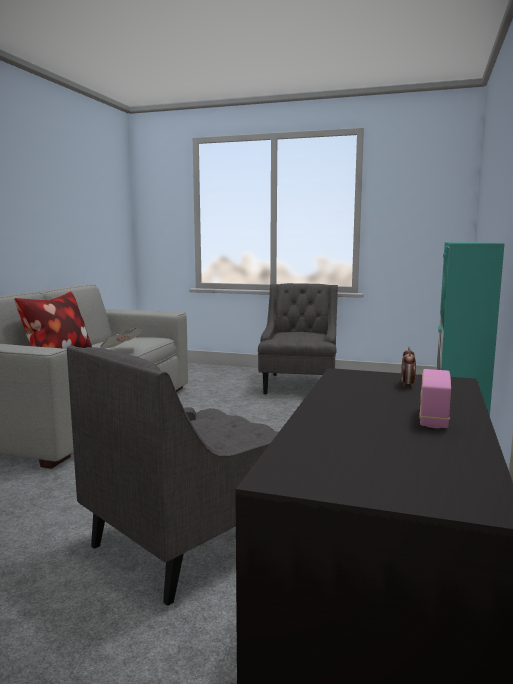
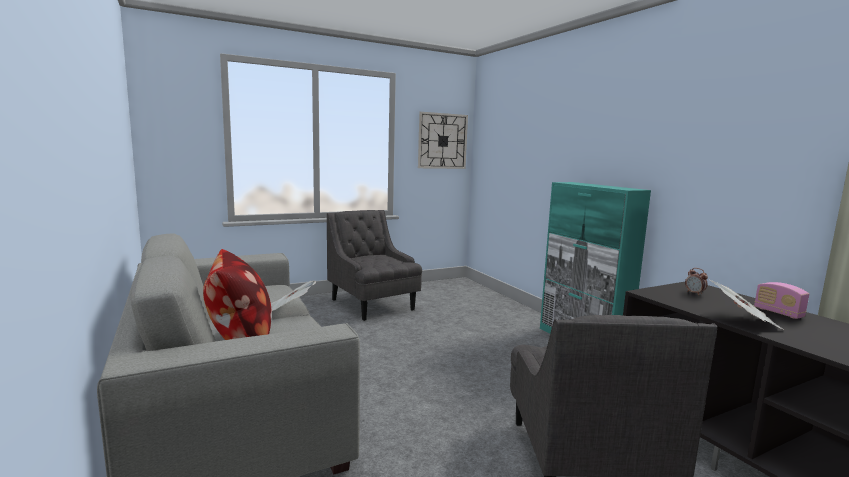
camera: 45 degrees left, 0 degrees up
none -> wall clock [418,112,468,169]
none -> newspaper [708,279,784,330]

